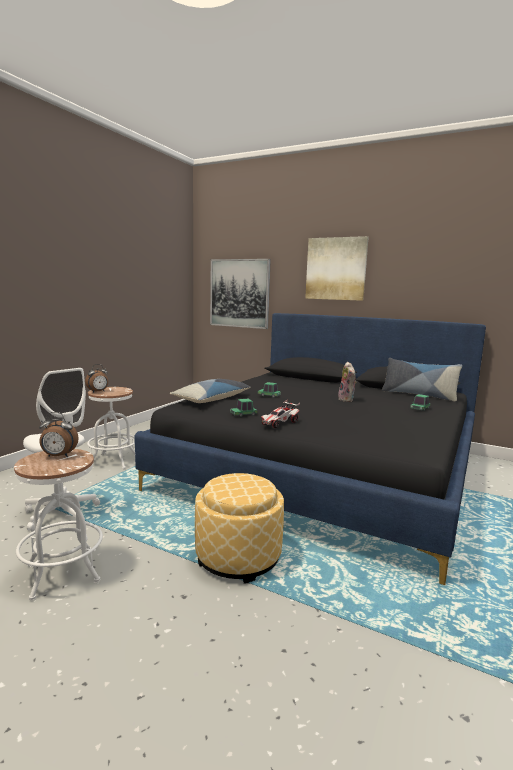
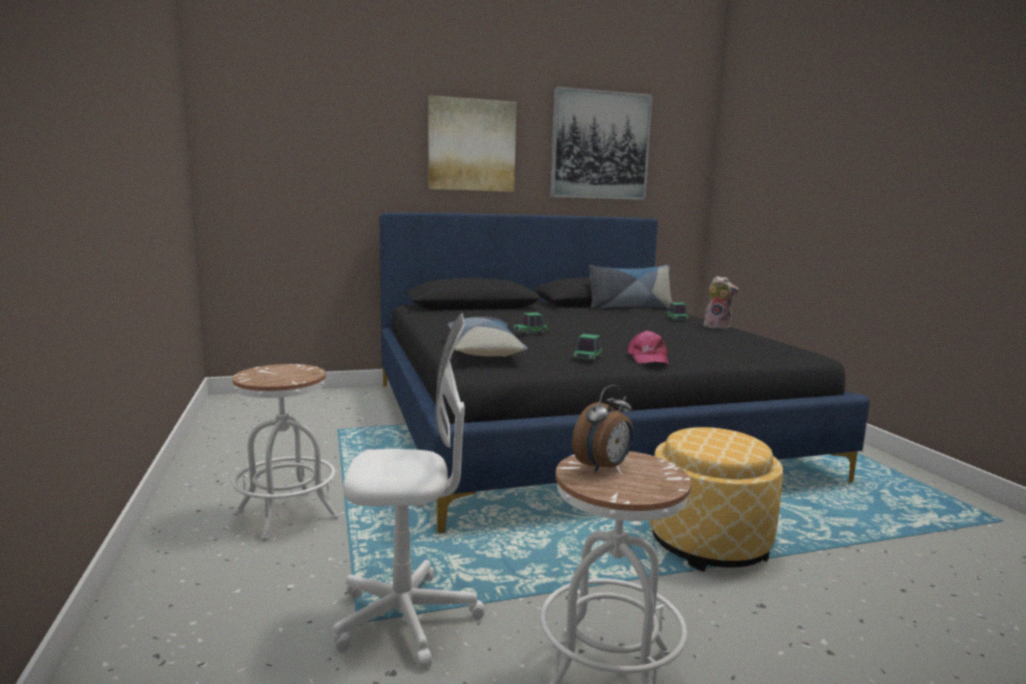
camera: 45 degrees left, 0 degrees up
alarm clock [85,364,108,393] -> none
picture [210,259,271,329] -> picture moved to [550,86,653,200]
toy car [261,400,300,428] -> pink cap [627,330,669,364]
plush toy [338,362,357,402] -> plush toy moved to [702,276,739,329]

